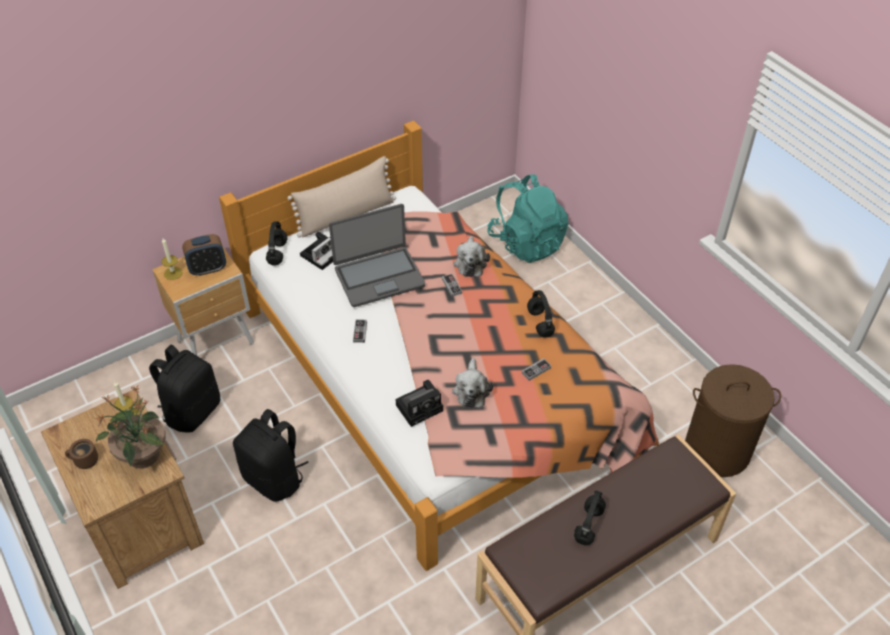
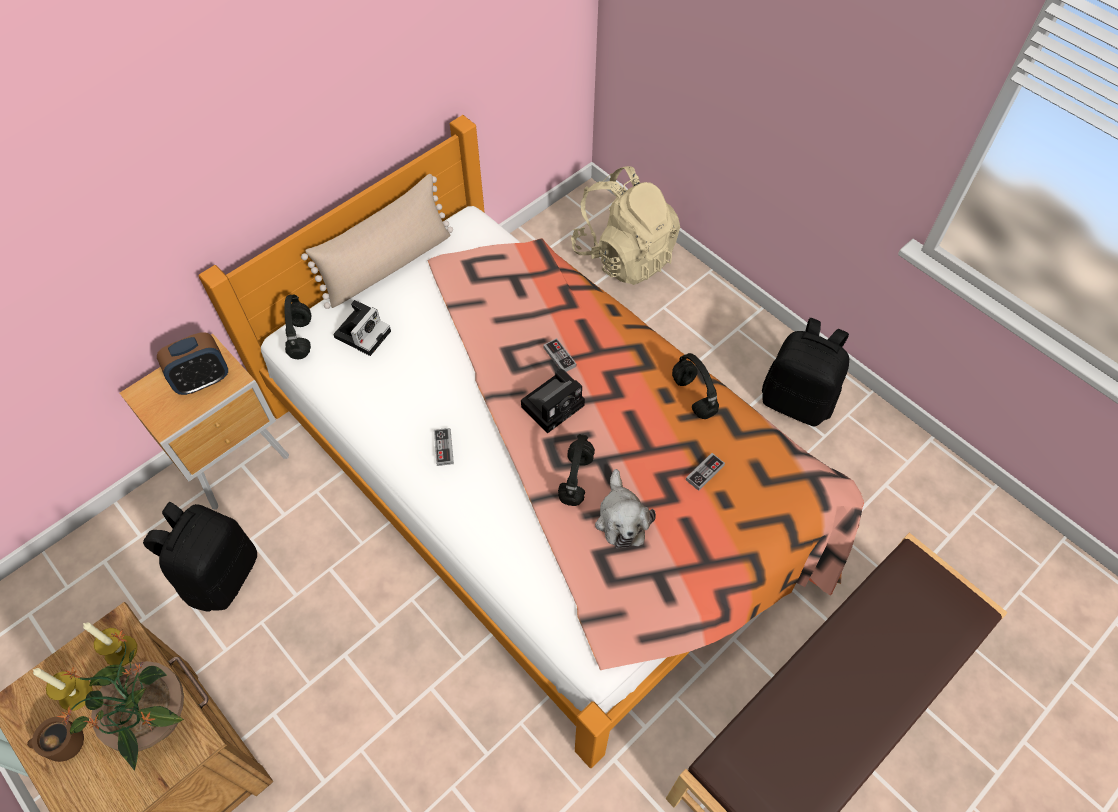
camera: 10 degrees left, 10 degrees up
candle [162,238,182,280] -> candle moved to [32,668,93,711]
black backpack [233,409,309,502] -> black backpack moved to [762,318,849,427]
laptop [329,204,425,307] -> none
camera [396,380,443,427] -> camera moved to [521,369,585,434]
plush toy [453,236,490,277] -> none
turquoise backpack [487,174,568,263] -> beige backpack [571,166,680,285]
black headphones [574,490,606,545] -> black headphones moved to [558,434,595,506]
brown laundry basket [685,364,781,477] -> none

